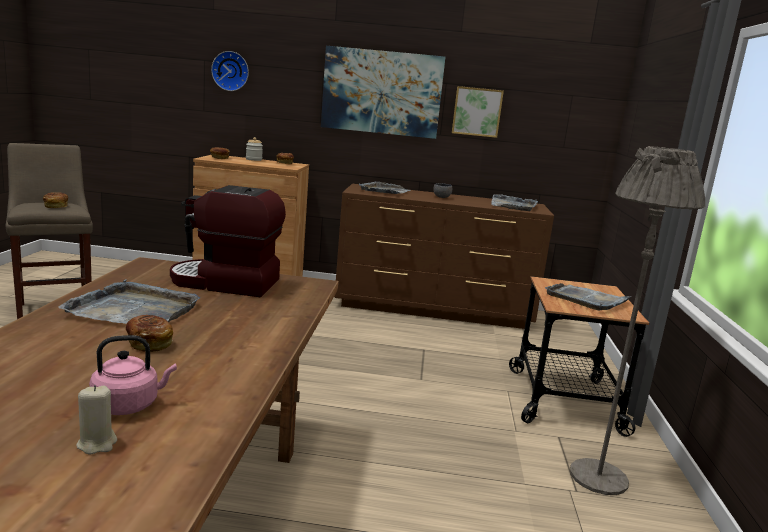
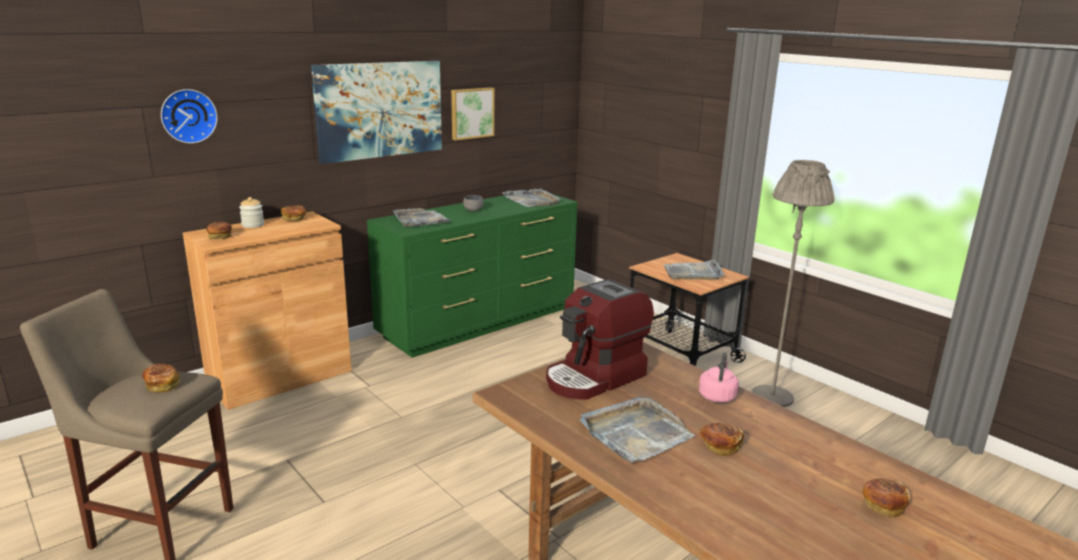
camera: 45 degrees left, 5 degrees up
beige candle [76,385,117,454] -> bread [862,478,911,518]
pink kettle [89,335,177,415] -> pink kettle moved to [699,352,739,403]
brown dresser [334,184,554,329] -> green dresser [367,194,578,358]

